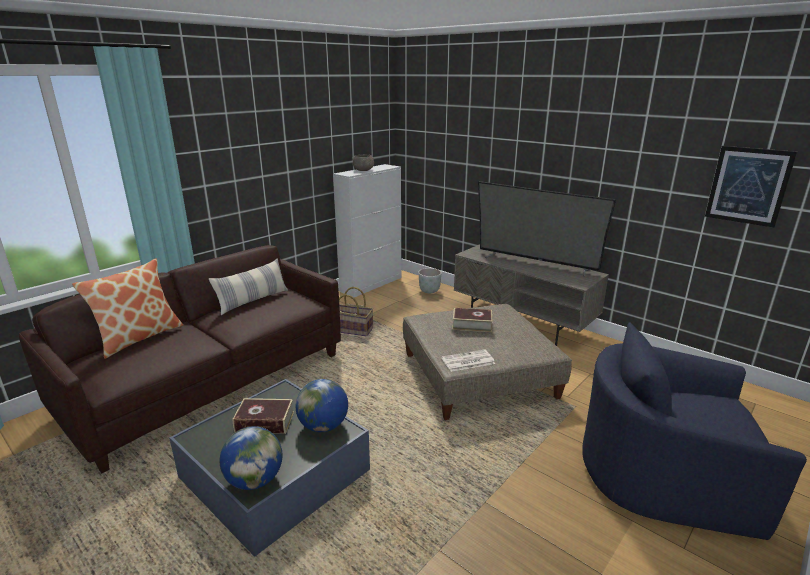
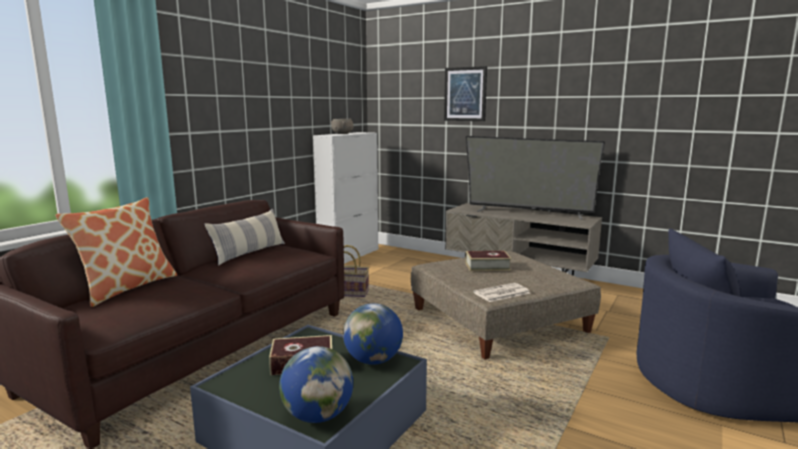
camera: 10 degrees left, 10 degrees down
grey planter [418,268,442,293] -> none
picture [705,146,797,227] -> picture moved to [444,66,487,121]

